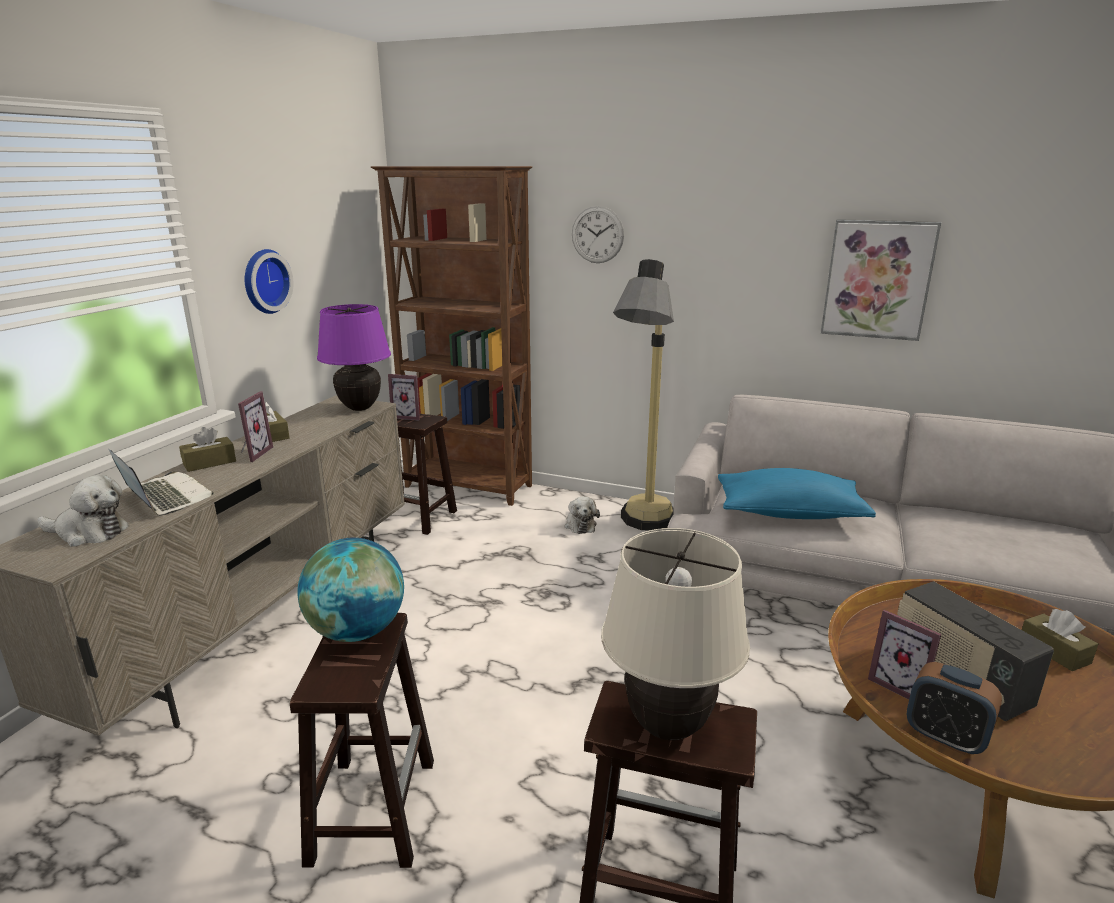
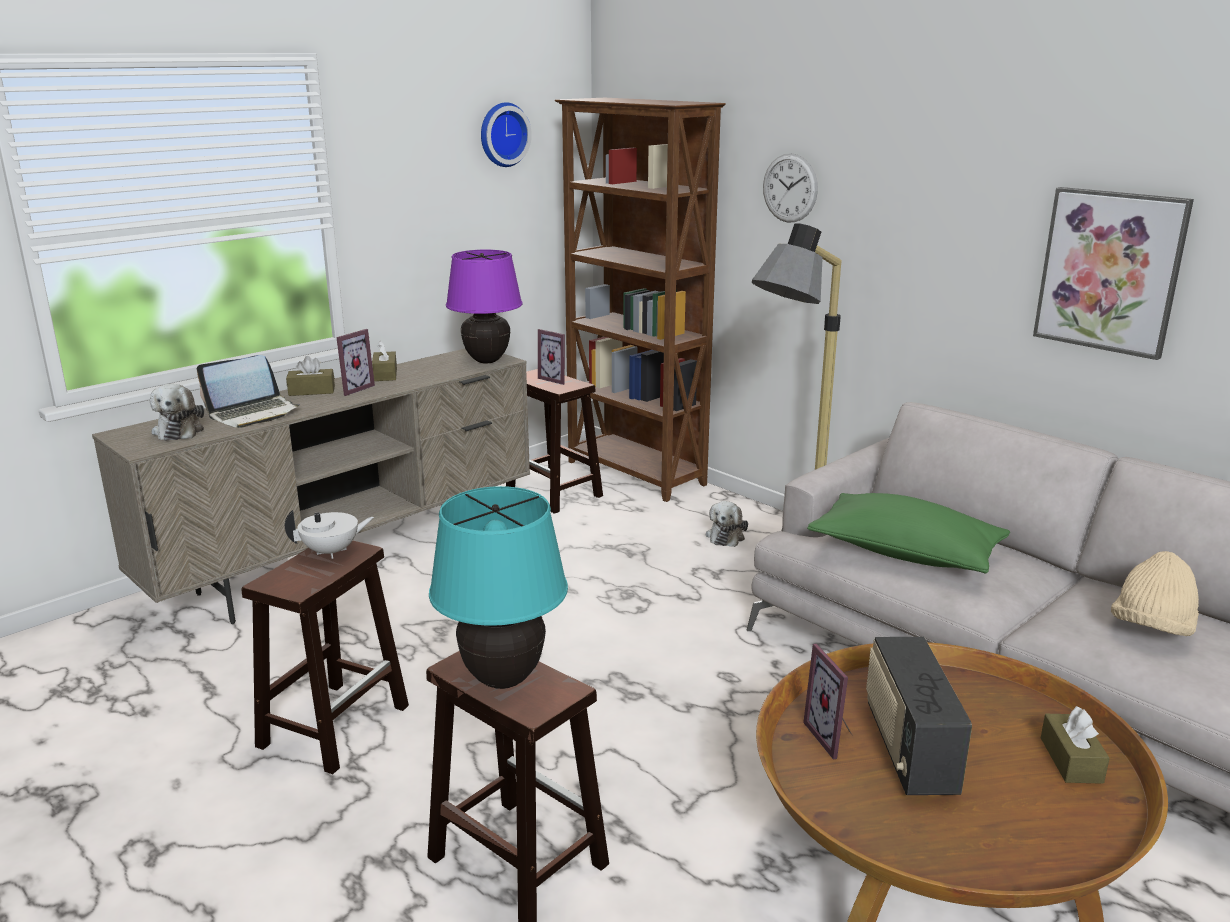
camera: 25 degrees right, 0 degrees up
plush toy [37,475,129,547] -> plush toy turned 45 degrees clockwise [150,384,204,441]
laptop [109,449,214,516] -> laptop turned 75 degrees clockwise [197,355,300,428]
wall clock [245,249,294,314] -> wall clock moved to [481,102,532,167]
globe [297,538,404,642] -> white teapot [285,510,374,559]
beige table lamp [601,528,750,740] -> turquoise table lamp [429,486,568,689]
blue pillow [718,468,876,519] -> green pillow [807,493,1010,574]
alarm clock [907,662,1002,755] -> none
none -> beige hat [1111,551,1199,636]

